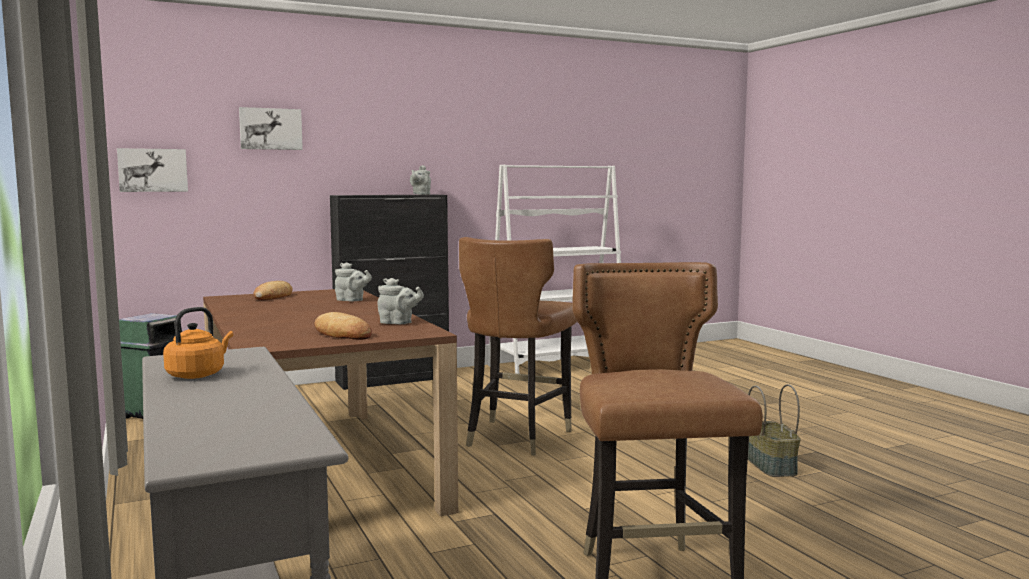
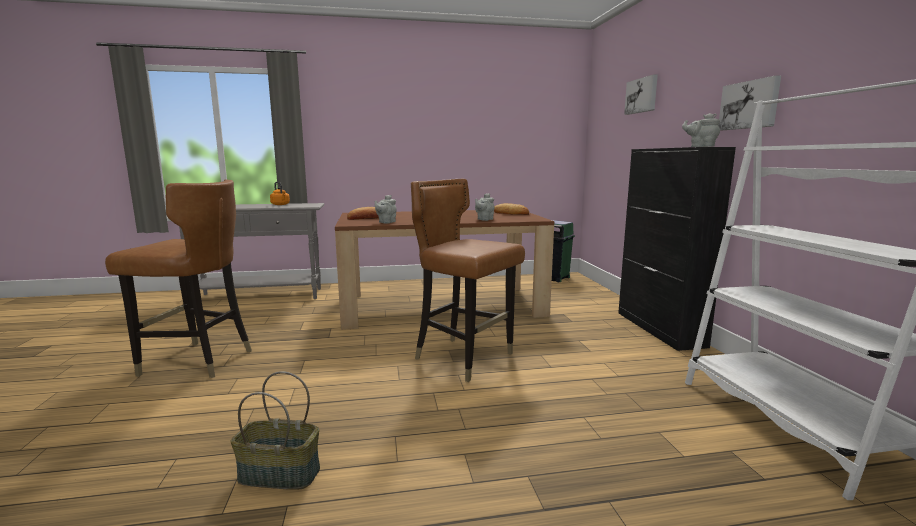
camera: 105 degrees right, 5 degrees up
picture [117,148,188,192] -> picture moved to [718,75,781,130]

